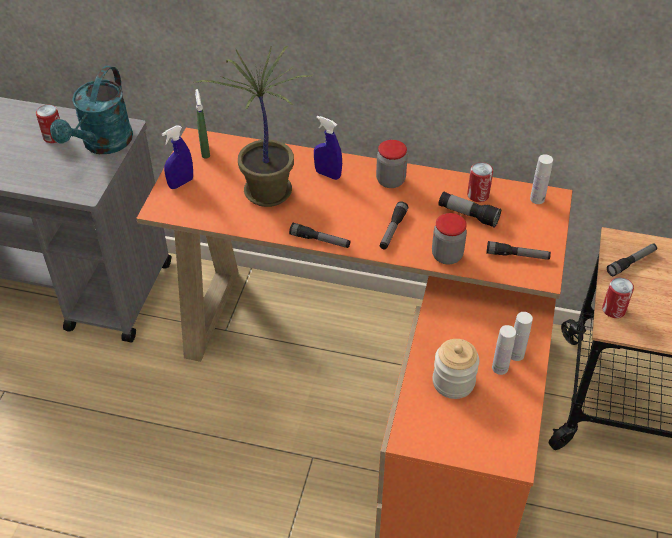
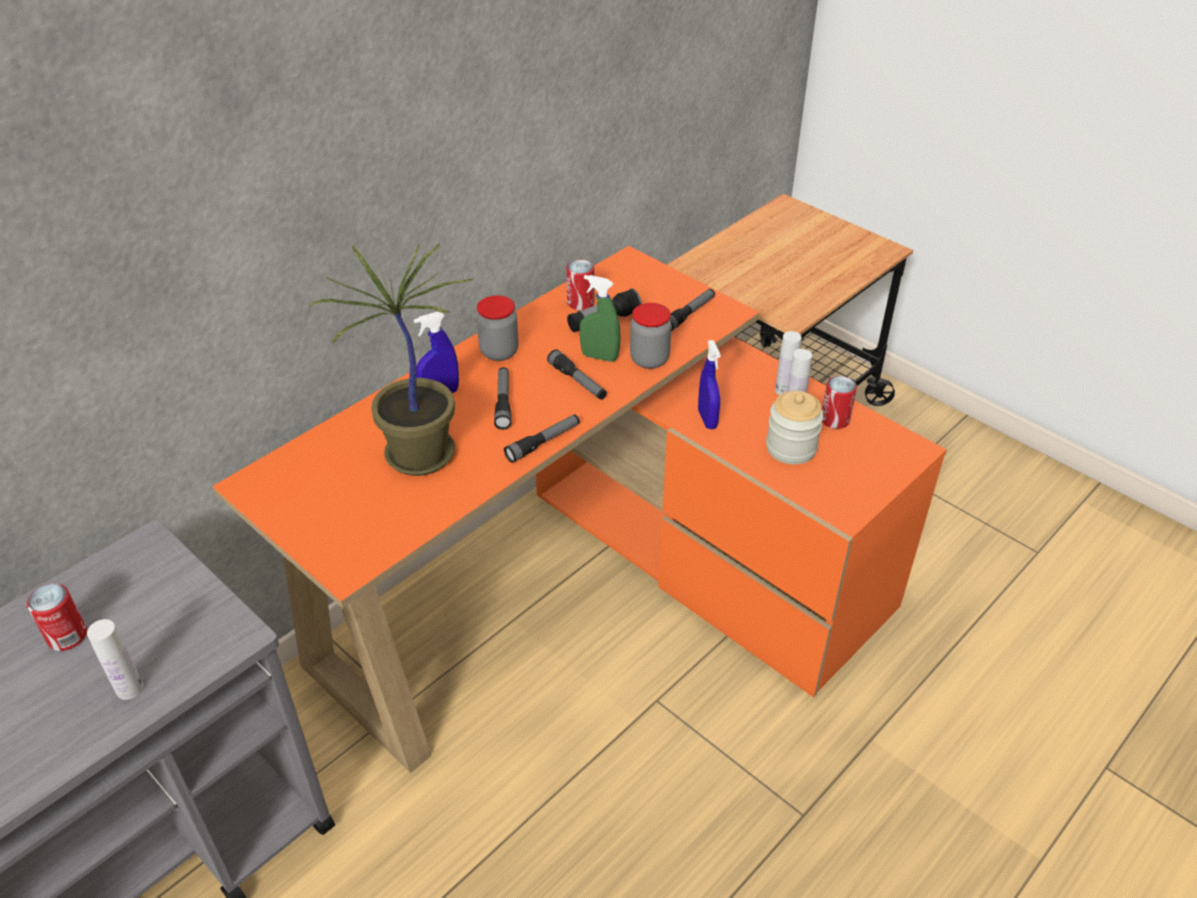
camera: 60 degrees left, 5 degrees down
turquoise watering can [50,66,133,154] -> none
blue spray bottle [162,125,193,189] -> blue spray bottle moved to [698,340,721,429]
green spray bottle [195,89,210,159] -> green spray bottle moved to [579,275,621,362]
white bottle [530,154,553,204] -> white bottle moved to [87,619,144,700]
can [602,277,634,318] -> can moved to [822,376,857,429]
flashlight [607,243,657,276] -> flashlight moved to [494,367,511,430]

